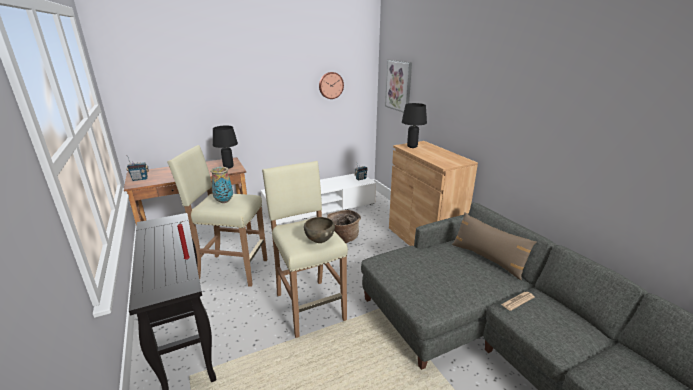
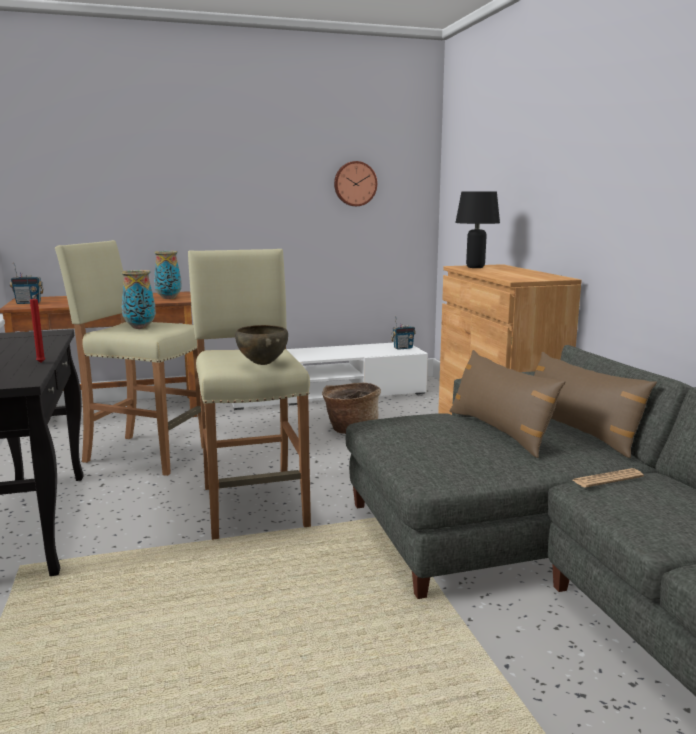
camera: 10 degrees right, 10 degrees down
black table lamp [213,125,238,169] -> vase [154,251,182,299]
picture [385,60,412,113] -> none
none -> brown pillow [450,350,565,458]

